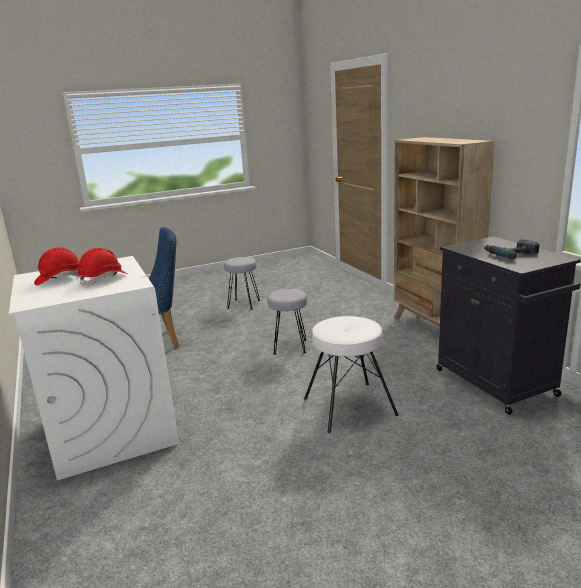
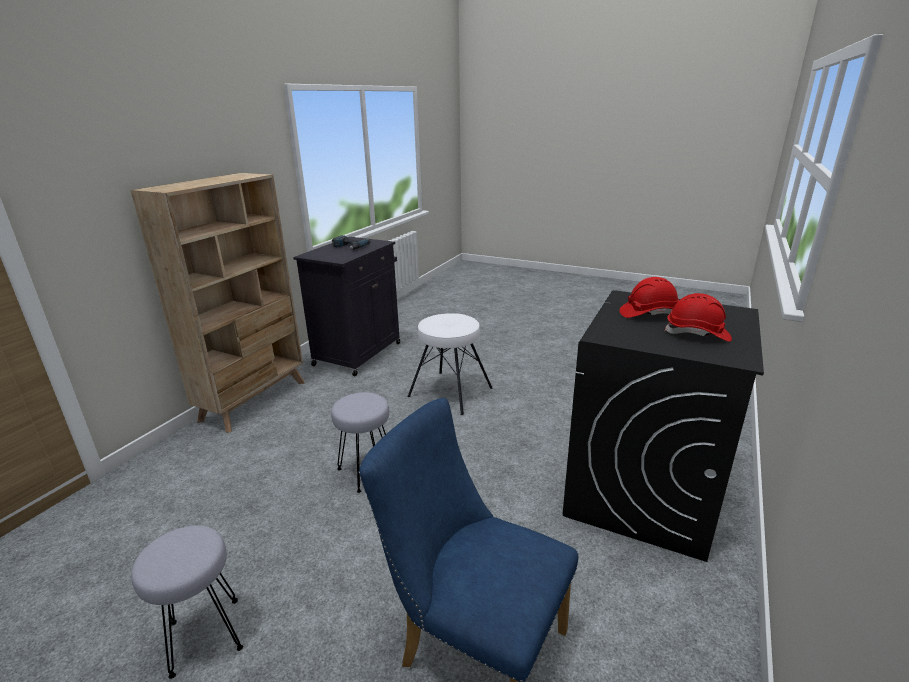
camera: 130 degrees left, 5 degrees up
white washing machine [9,256,179,480] -> black washing machine [563,290,764,562]

